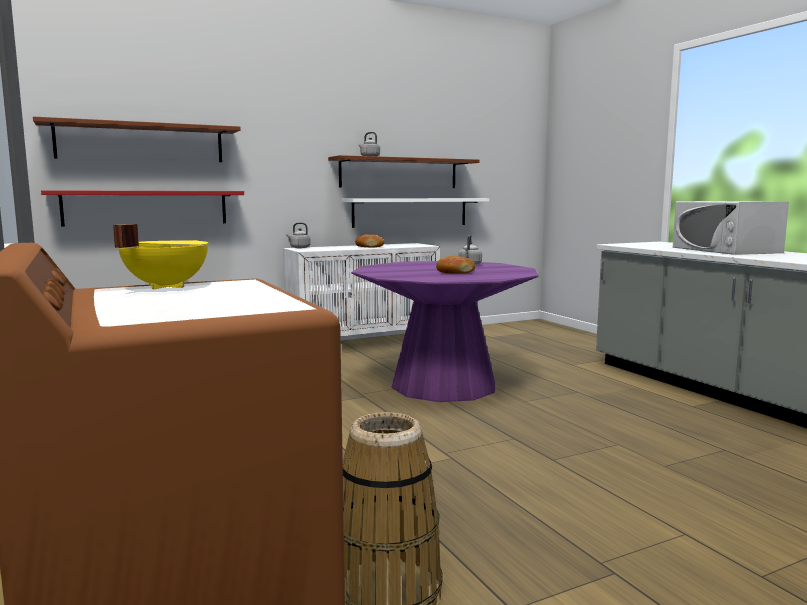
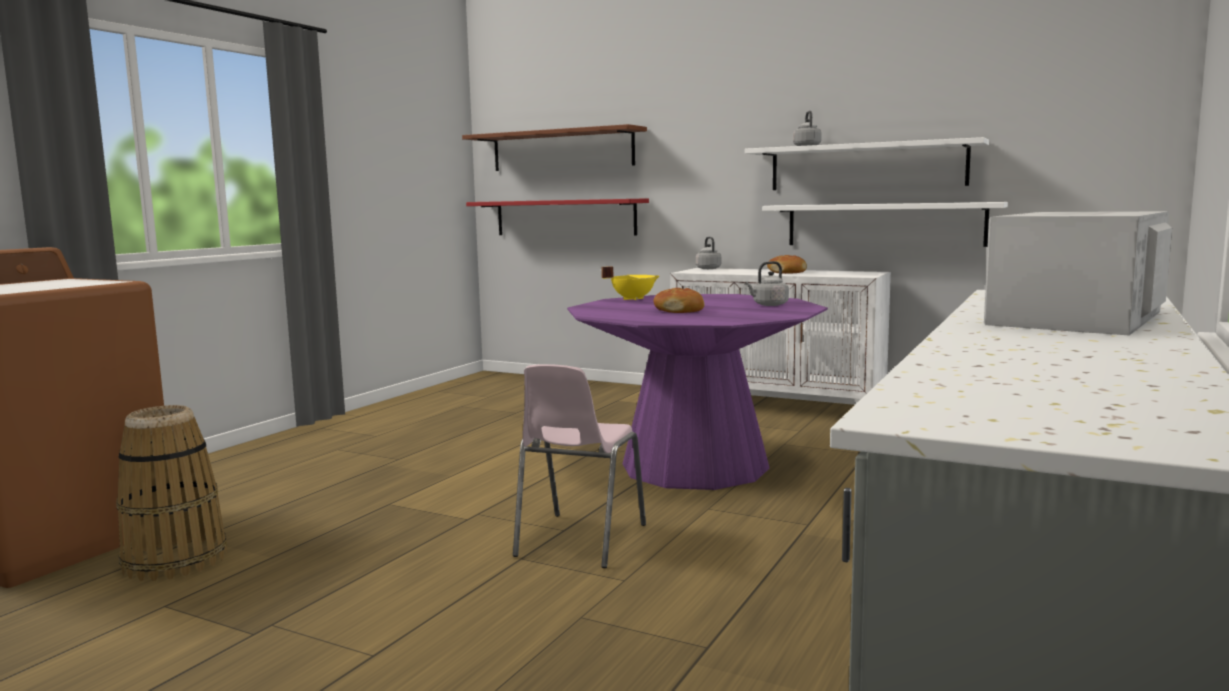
camera: 55 degrees right, 0 degrees up
yellow cooking pot [113,224,209,289] -> yellow cooking pot moved to [601,266,660,300]
brown shelf [328,155,480,188] -> white shelf [745,137,989,190]
none -> pink chair [513,364,646,568]

